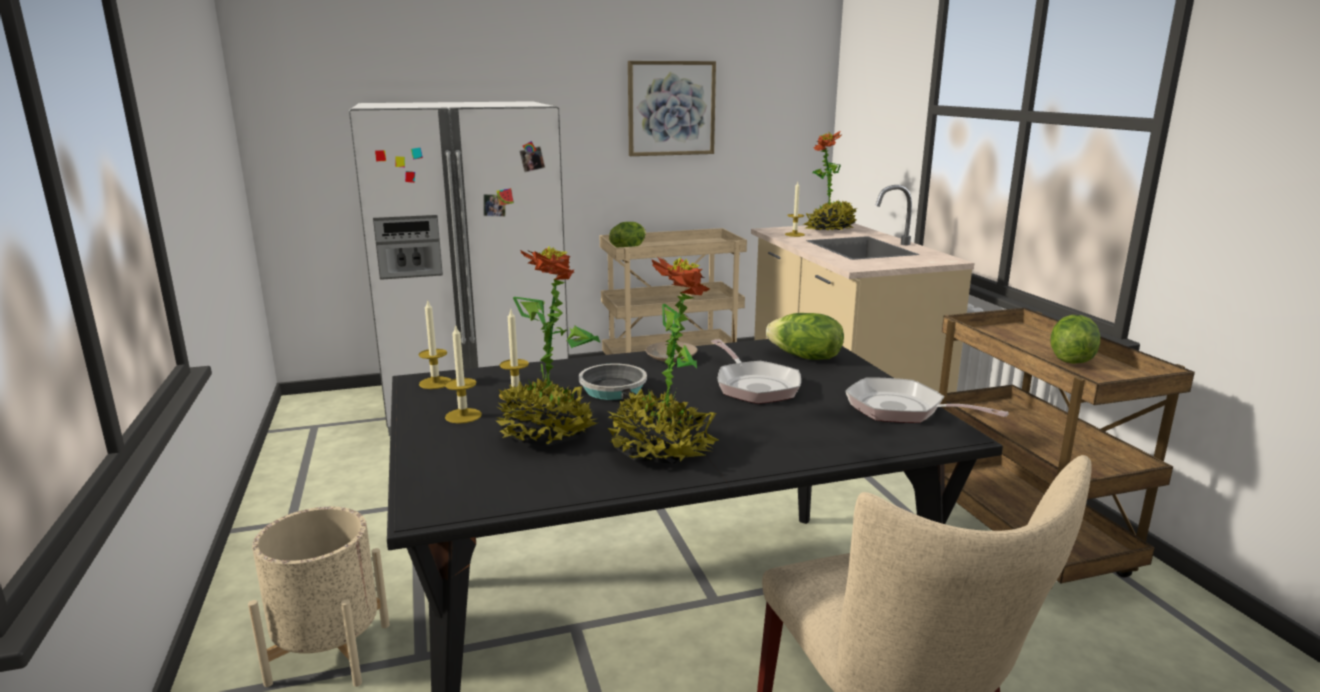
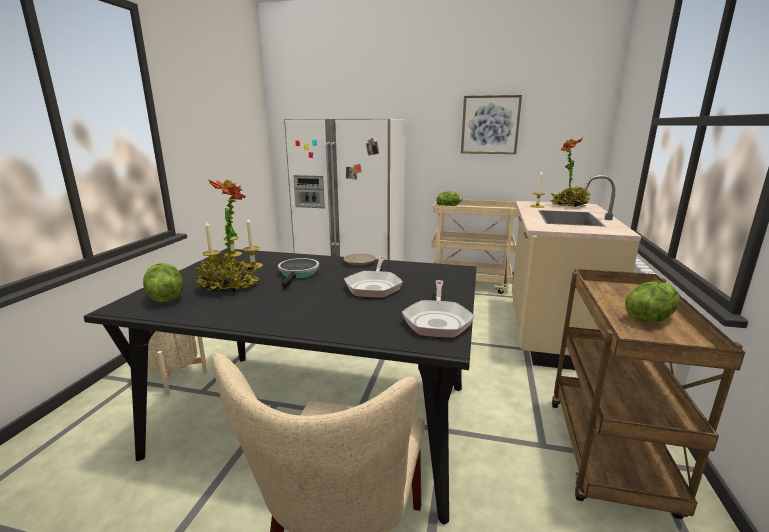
camera: 30 degrees right, 0 degrees up
potted plant [608,257,719,464] -> none
lettuce [766,313,844,360] -> lettuce moved to [143,263,183,303]
frying pan [845,377,1009,423] -> frying pan turned 150 degrees counterclockwise [402,280,475,338]

